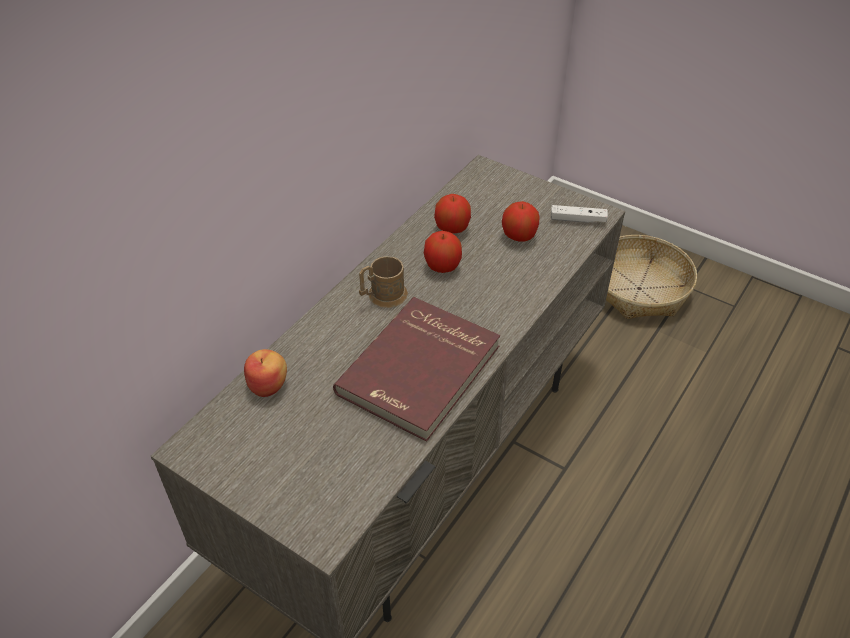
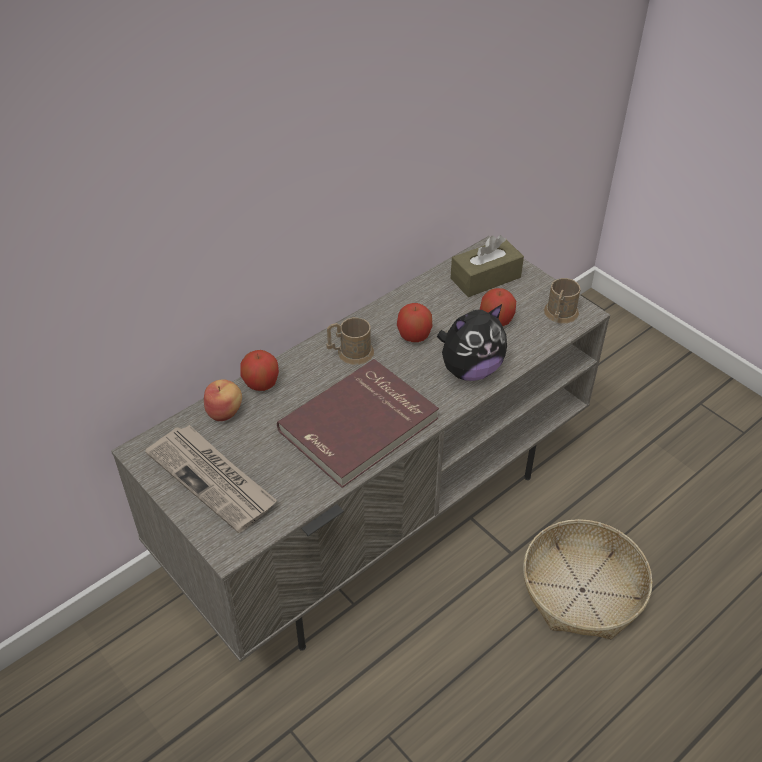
camera: 15 degrees right, 0 degrees up
apple [434,194,471,233] -> apple moved to [240,350,279,391]
white game controller [551,205,608,223] -> brown mug [544,278,581,323]
basket [606,235,697,319] -> basket moved to [523,519,653,639]
none -> newspaper [145,425,277,533]
none -> plush toy [437,304,507,381]
none -> brown tissue box [451,235,524,297]

